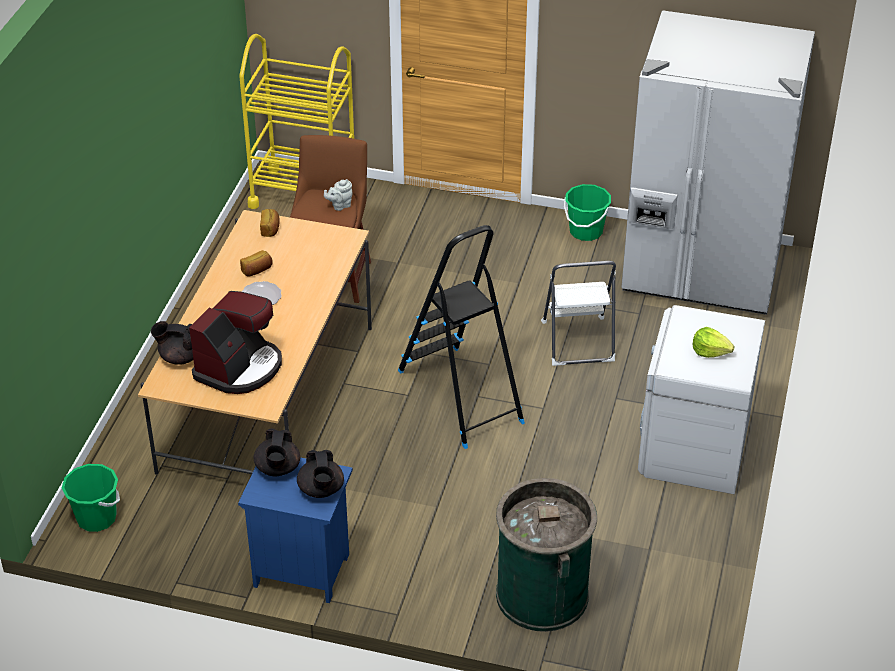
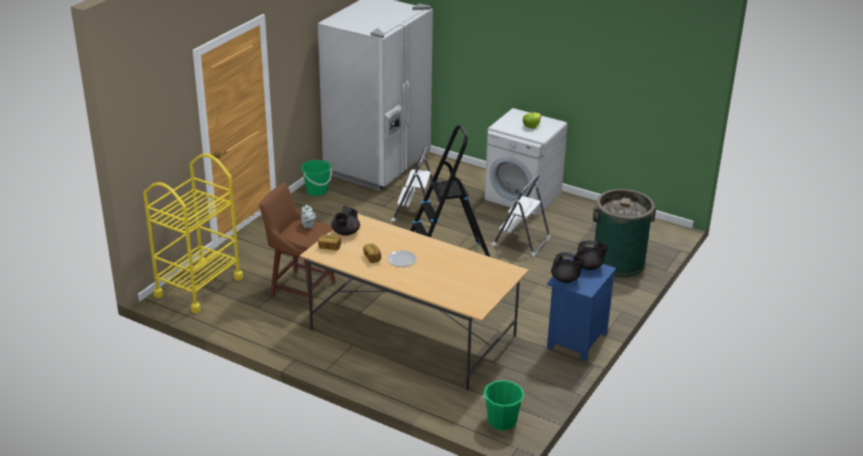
camera: 75 degrees left, 10 degrees down
black teapot [151,321,193,365] -> black teapot moved to [331,206,360,236]
coffee machine [189,291,282,394] -> none
none -> white step ladder [491,174,550,257]

